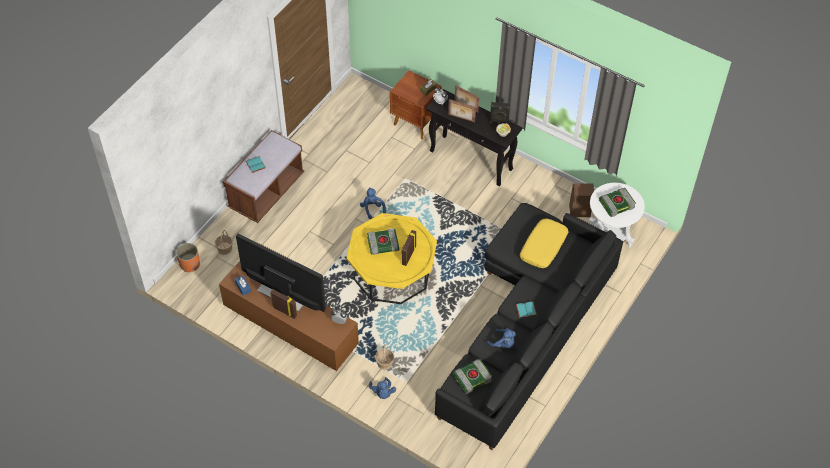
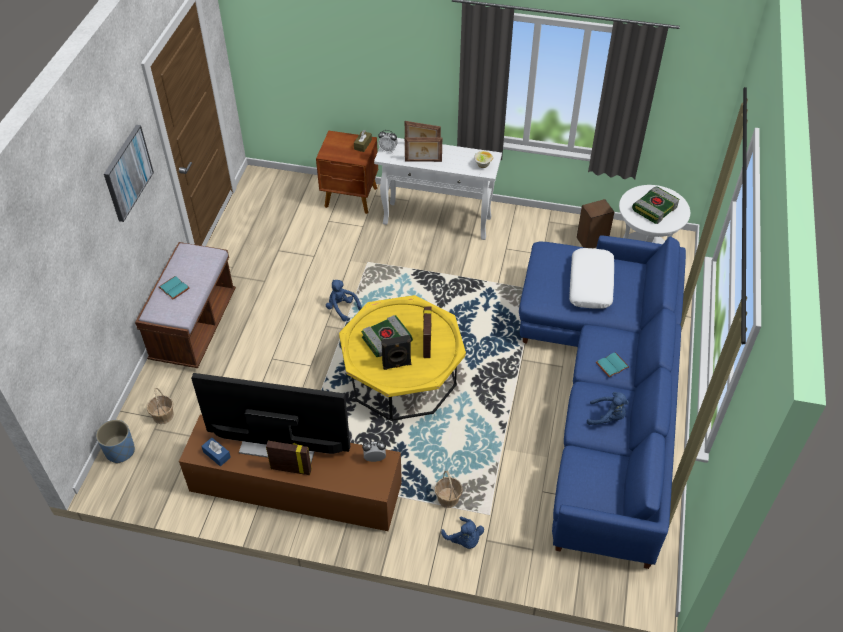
camera: 20 degrees left, 5 degrees down
orange planter [176,243,200,272] -> blue planter [96,420,135,463]
black console table [426,89,522,186] -> white console table [374,138,502,240]
black sofa [435,203,623,450] -> blue sofa [519,235,686,569]
book [453,359,492,394] -> none
black speaker [489,102,510,124] -> black speaker moved to [381,335,411,370]
yellow pillow [520,218,568,268] -> white pillow [569,248,614,309]
none -> picture [104,125,154,222]

